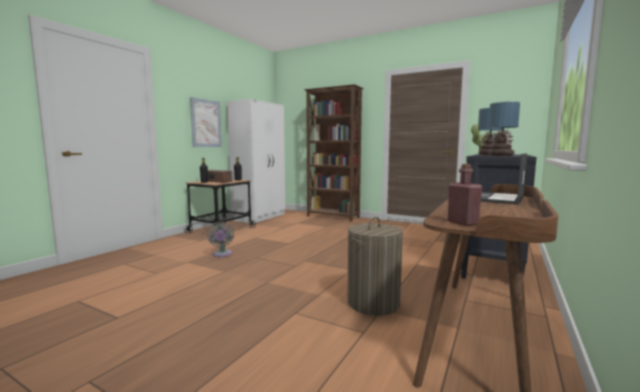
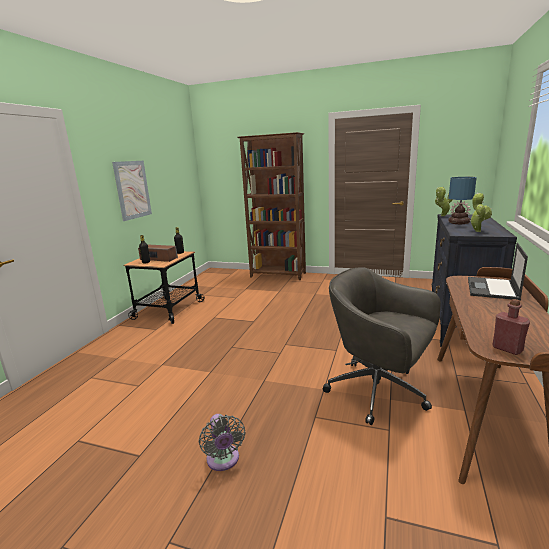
camera: 10 degrees left, 10 degrees up
grey fan [207,221,234,257] -> grey fan moved to [199,414,245,471]
white wardrobe [227,99,285,224] -> none
laundry basket [347,217,403,316] -> grey office chair [323,267,441,425]
table lamp [488,102,520,156] -> potted plant [470,193,492,232]

